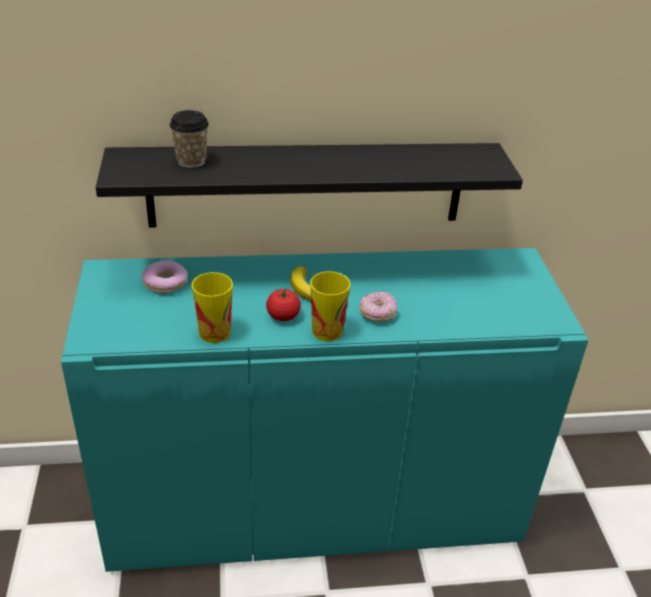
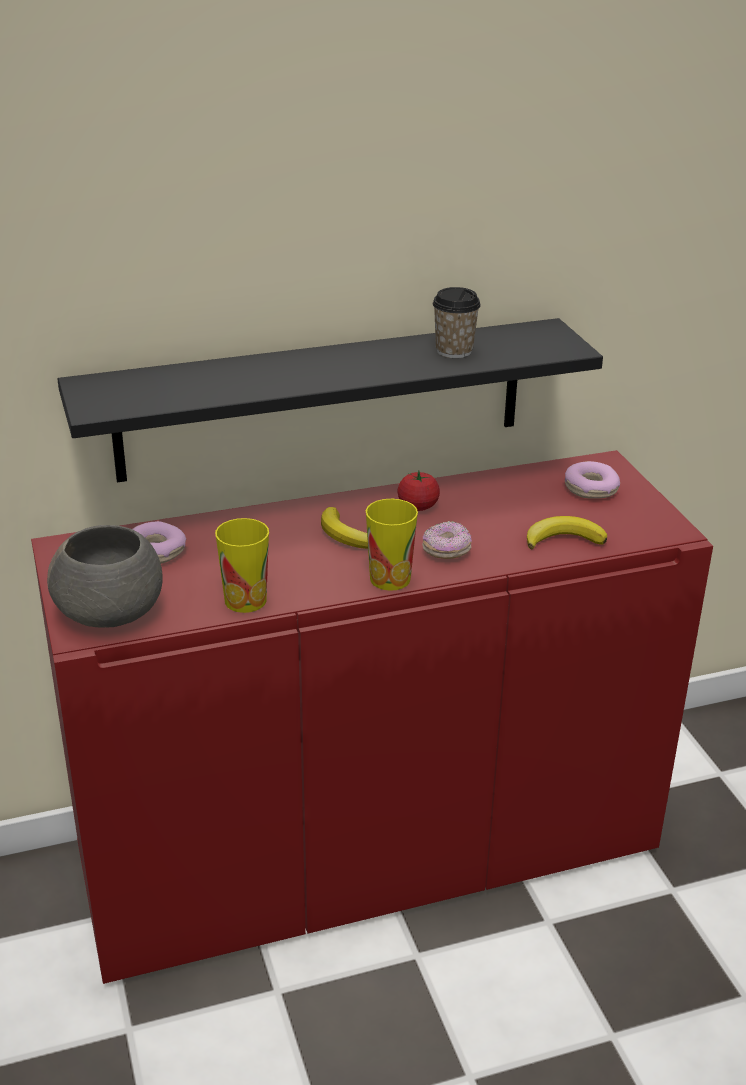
camera: 10 degrees left, 5 degrees down
turquoise cabinet [61,248,589,572] -> red cabinet [31,450,713,984]
cup [170,110,209,168] -> cup moved to [433,287,481,358]
tomato [266,287,301,321] -> tomato moved to [397,471,440,511]
none -> grey bowl [47,525,163,627]
none -> banana [527,516,607,549]
none -> donut [565,461,620,499]

